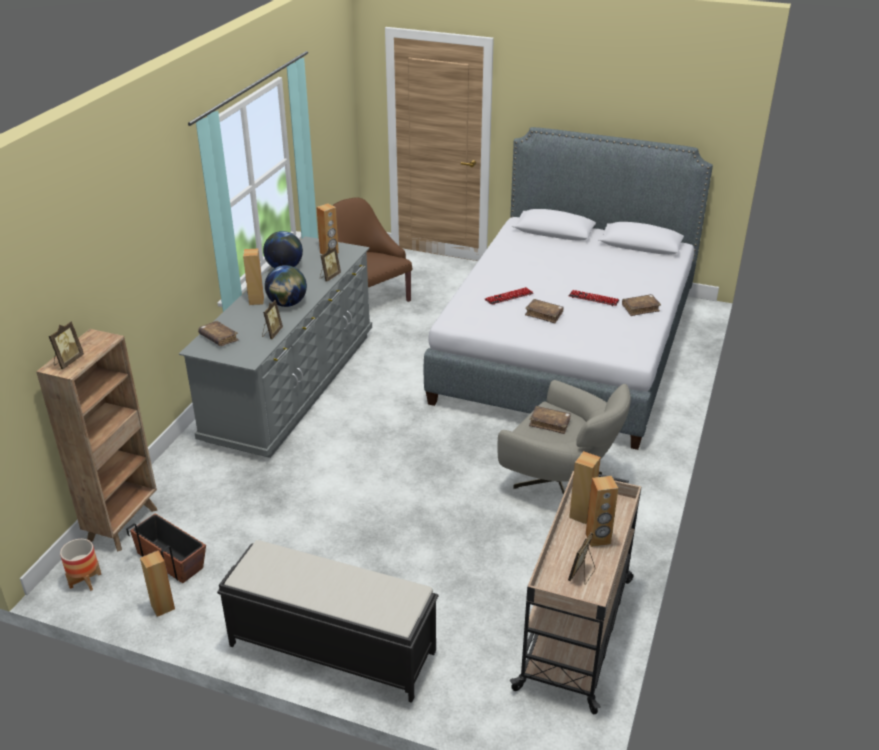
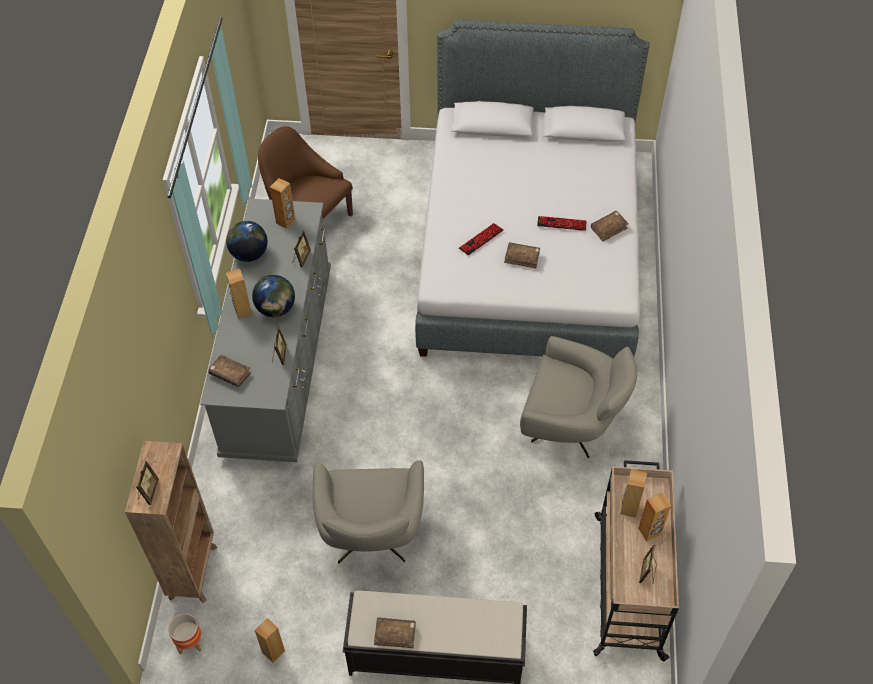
camera: 15 degrees left, 20 degrees up
planter [126,513,206,583] -> none
brown book [529,406,571,434] -> brown book moved to [374,617,416,648]
none -> grey armchair [313,460,424,564]

